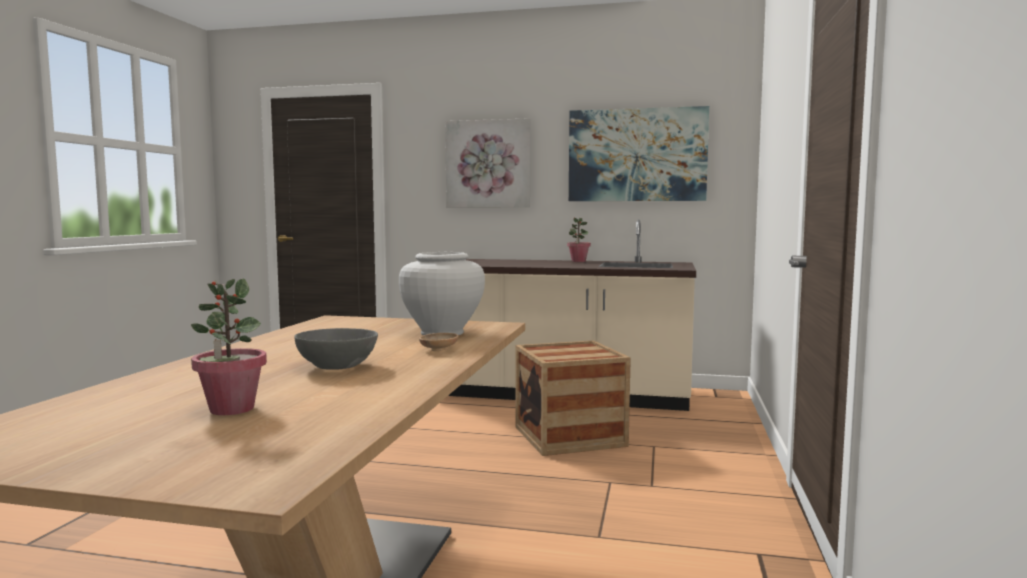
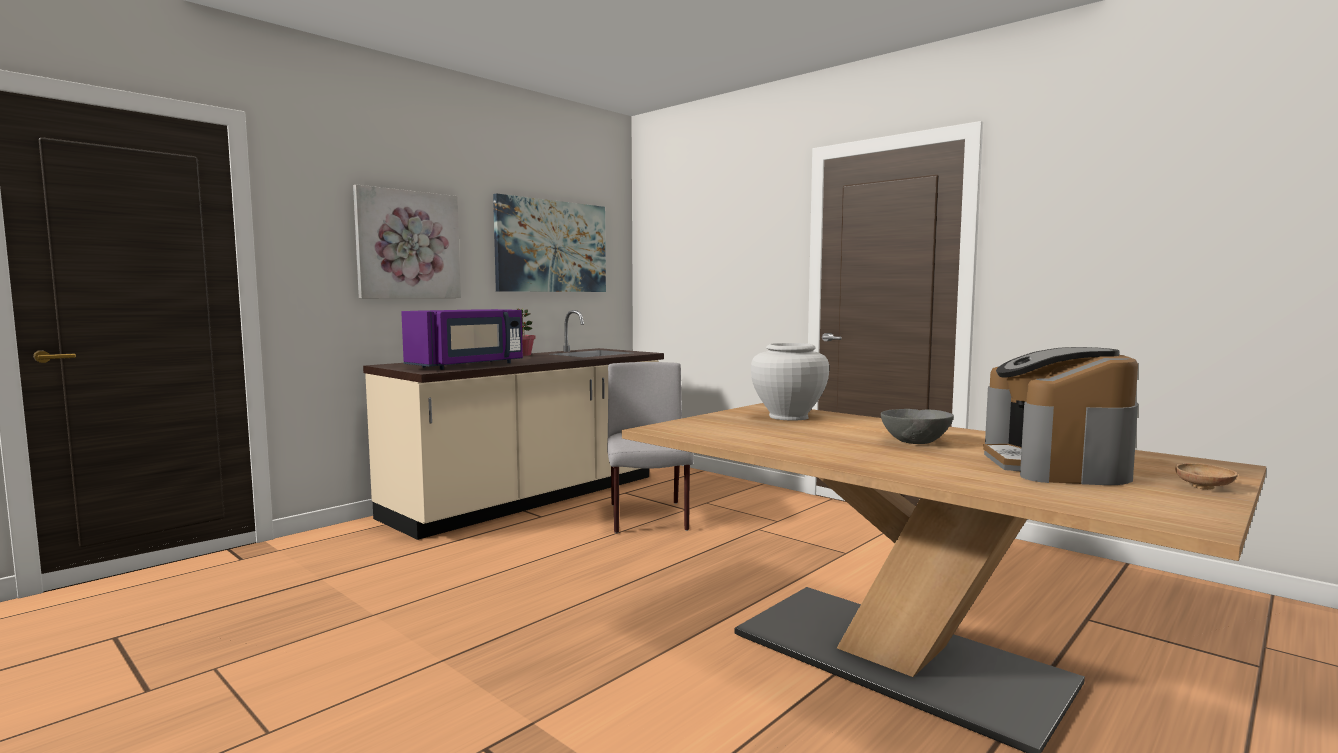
camera: 60 degrees left, 0 degrees up
potted plant [191,279,267,415] -> coffee machine [983,347,1138,485]
brown bowl [419,333,459,351] -> brown bowl moved to [1175,463,1238,490]
crate [515,340,631,456] -> grey chair [607,362,694,533]
none -> purple microwave [401,309,523,370]

